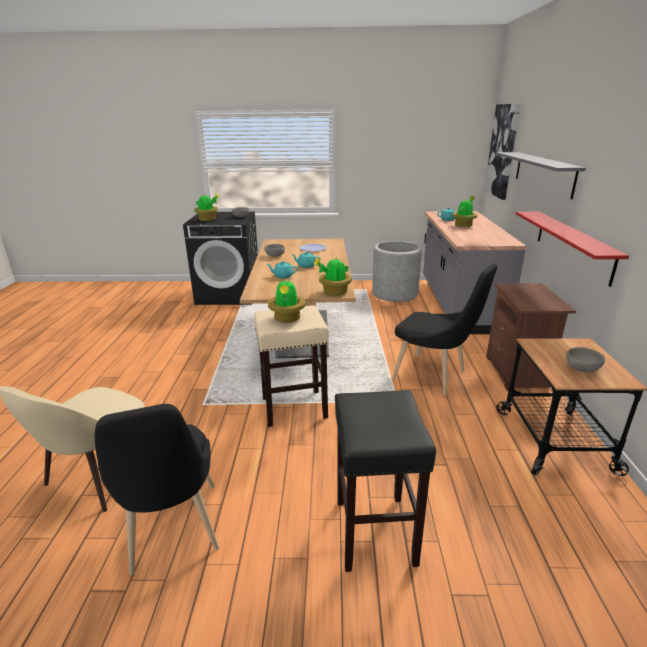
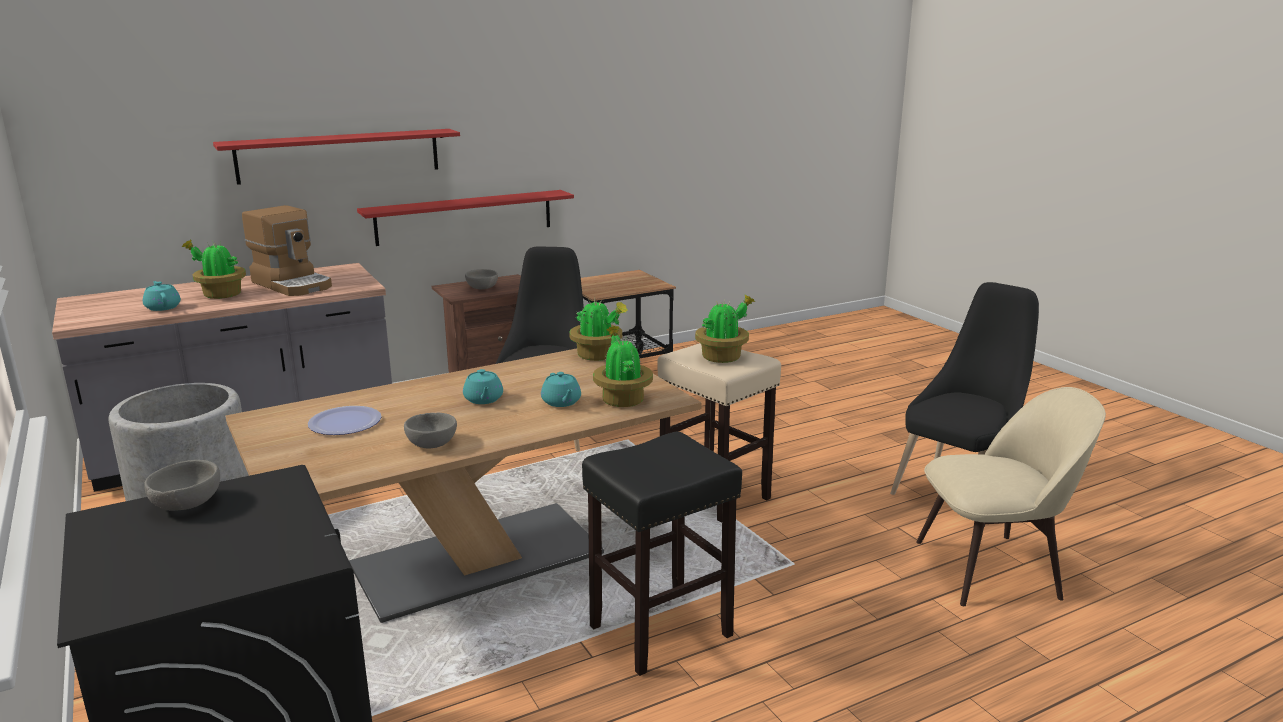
camera: 120 degrees left, 5 degrees down
potted plant [194,193,220,221] -> potted plant moved to [593,326,653,407]
black stool [335,390,436,572] -> black stool moved to [582,431,742,676]
picture [485,104,520,200] -> none
grey shelf [496,152,586,199] -> red shelf [213,129,460,185]
grey bowl [566,347,605,372] -> grey bowl moved to [465,269,498,289]
none -> coffee machine [242,205,332,296]

